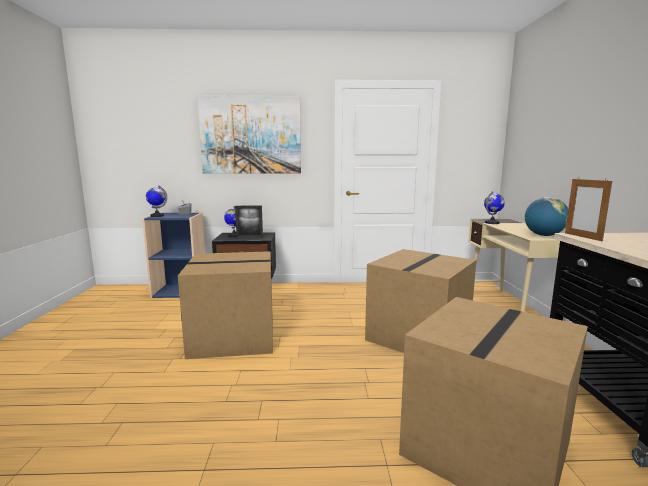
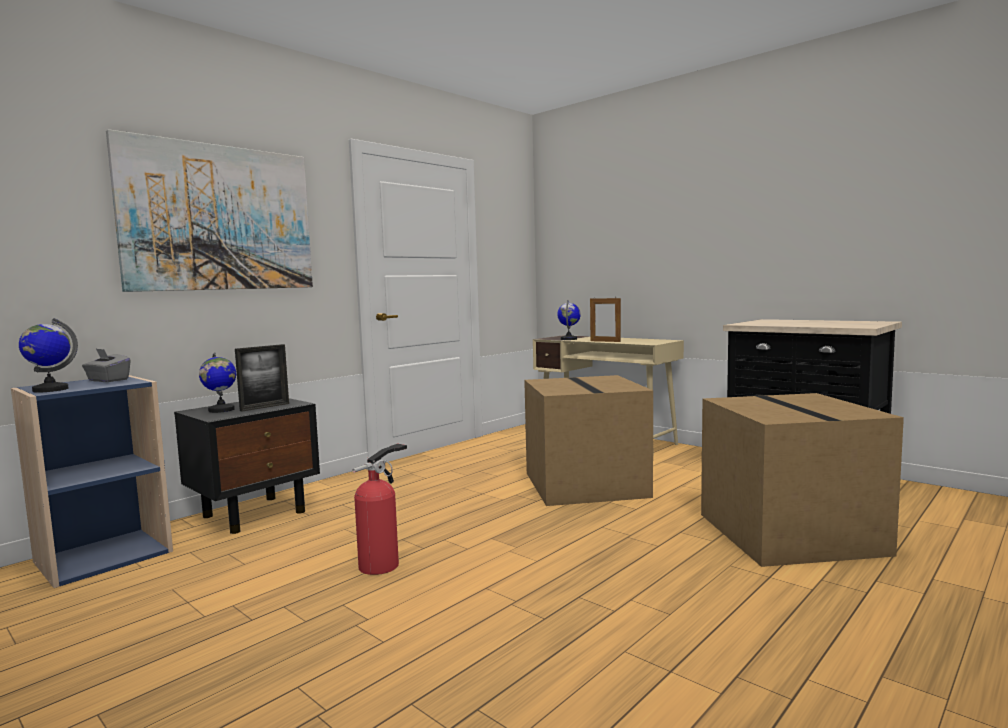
camera: 45 degrees left, 5 degrees down
cardboard box [178,251,273,359] -> fire extinguisher [352,443,407,575]
globe [525,197,568,236] -> none
picture frame [565,178,612,241] -> picture frame moved to [590,298,621,342]

